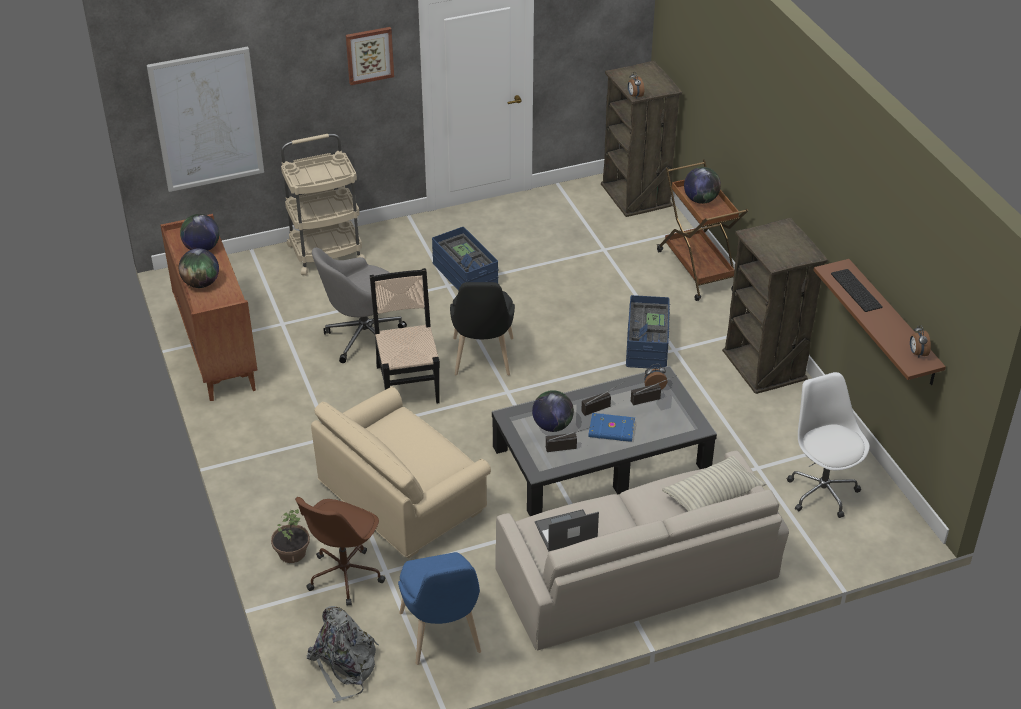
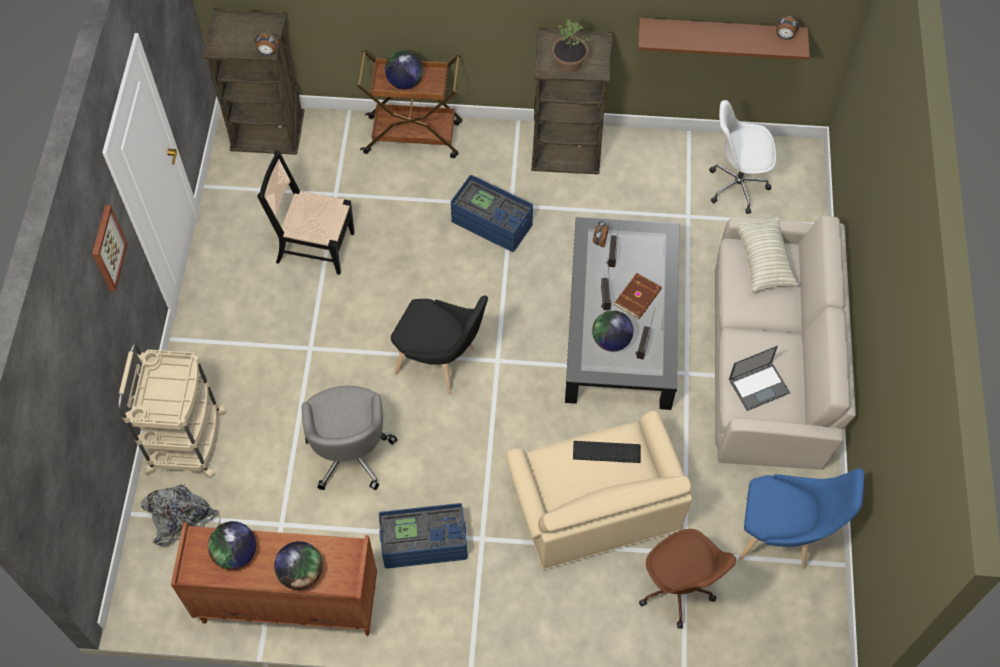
camera: 65 degrees left, 20 degrees up
picture [147,47,264,192] -> none
potted plant [271,509,310,563] -> potted plant moved to [552,20,589,73]
grey backpack [307,606,380,702] -> grey backpack moved to [141,484,220,546]
chair [370,268,440,404] -> chair moved to [257,150,354,275]
blue storage box [432,227,498,291] -> blue storage box moved to [379,503,468,568]
laptop [535,509,599,551] -> laptop turned 120 degrees counterclockwise [729,346,790,411]
blue book [588,413,635,442] -> brown book [615,273,662,319]
keyboard [831,269,883,312] -> keyboard moved to [573,441,641,463]

